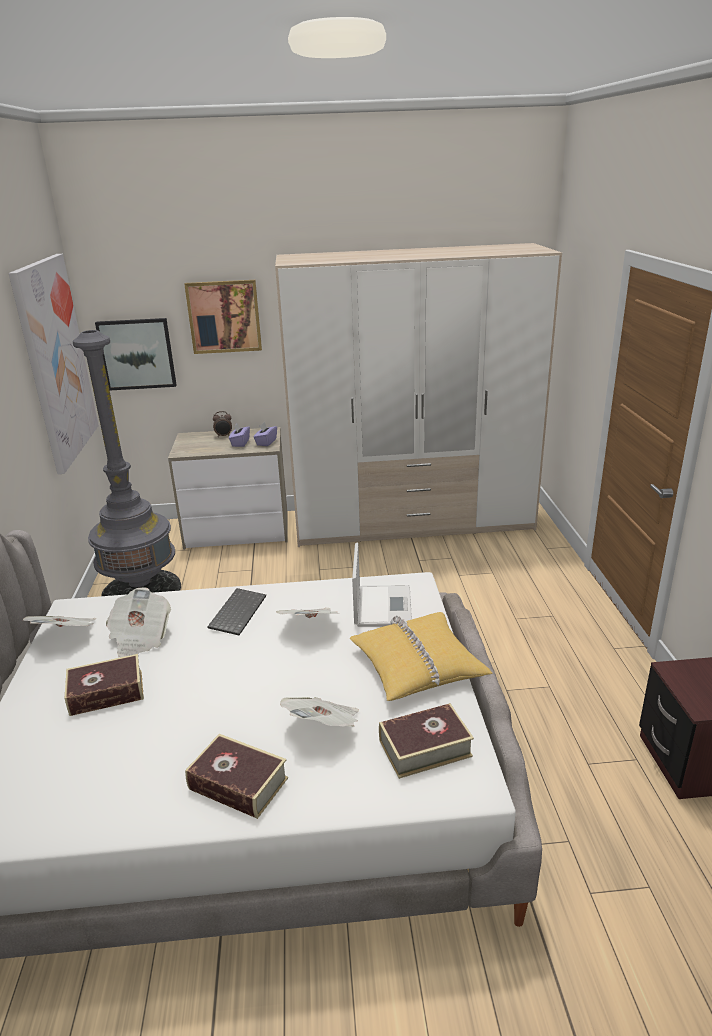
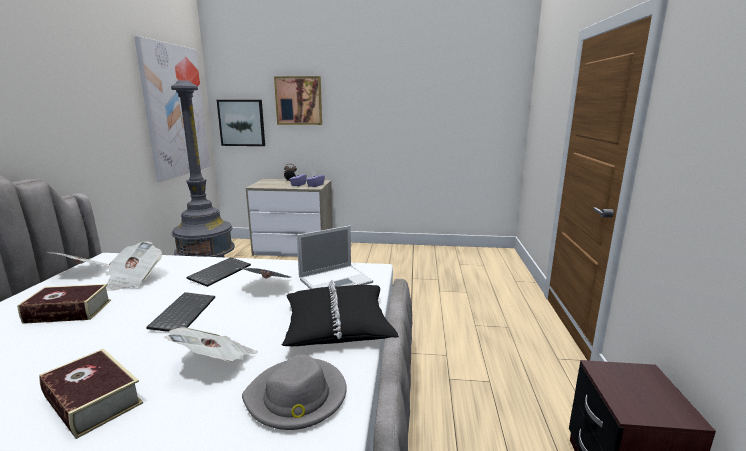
camera: 10 degrees right, 10 degrees down
wardrobe [275,243,562,547] -> none
yellow pillow [350,612,493,701] -> black pillow [282,280,399,346]
laptop [352,543,412,627] -> laptop turned 45 degrees clockwise [297,226,373,289]
book [379,703,474,779] -> grey hat [242,354,347,430]
none -> keyboard [146,292,215,332]

